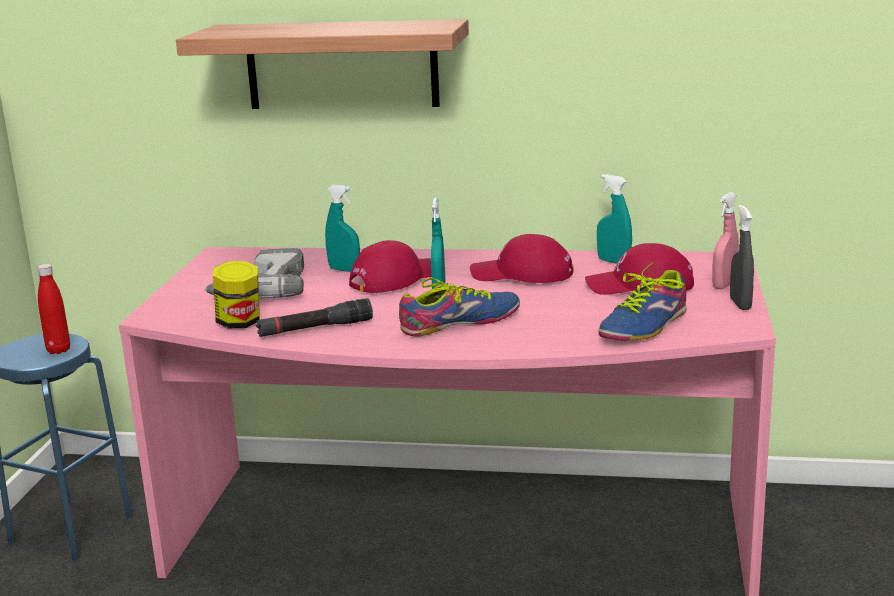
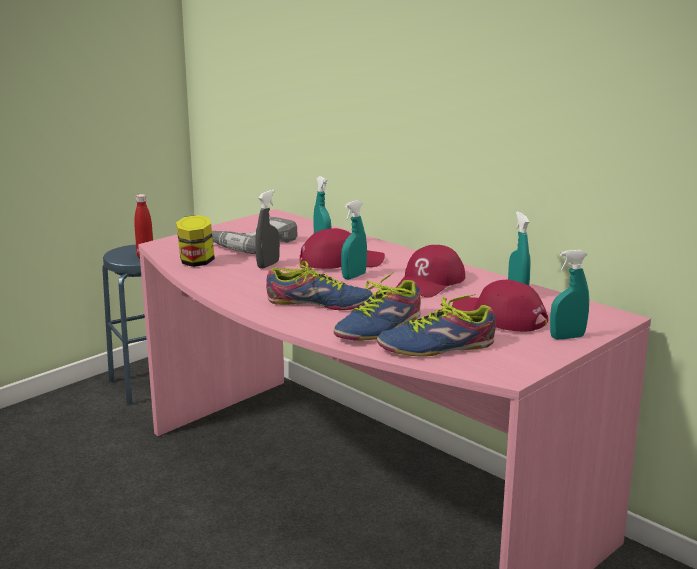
camera: 35 degrees right, 0 degrees up
shelf [176,19,469,109] -> none
black flashlight [256,298,373,337] -> none
red cap [470,234,573,283] -> red cap turned 105 degrees counterclockwise [396,245,465,298]
pink spray bottle [712,192,739,289] -> turquoise spray bottle [550,250,589,339]
grey spray bottle [730,205,754,310] -> grey spray bottle moved to [255,190,280,269]
none -> shoe [334,272,421,341]

